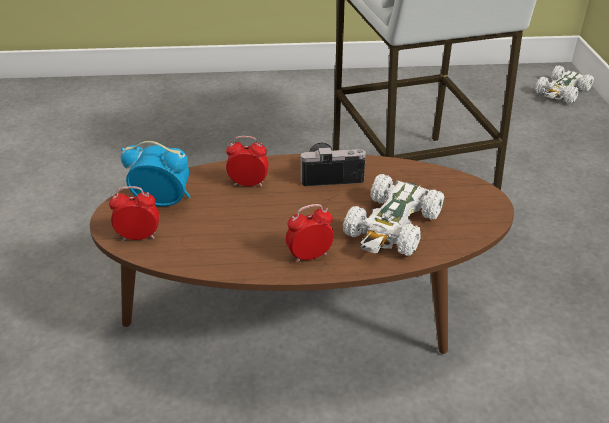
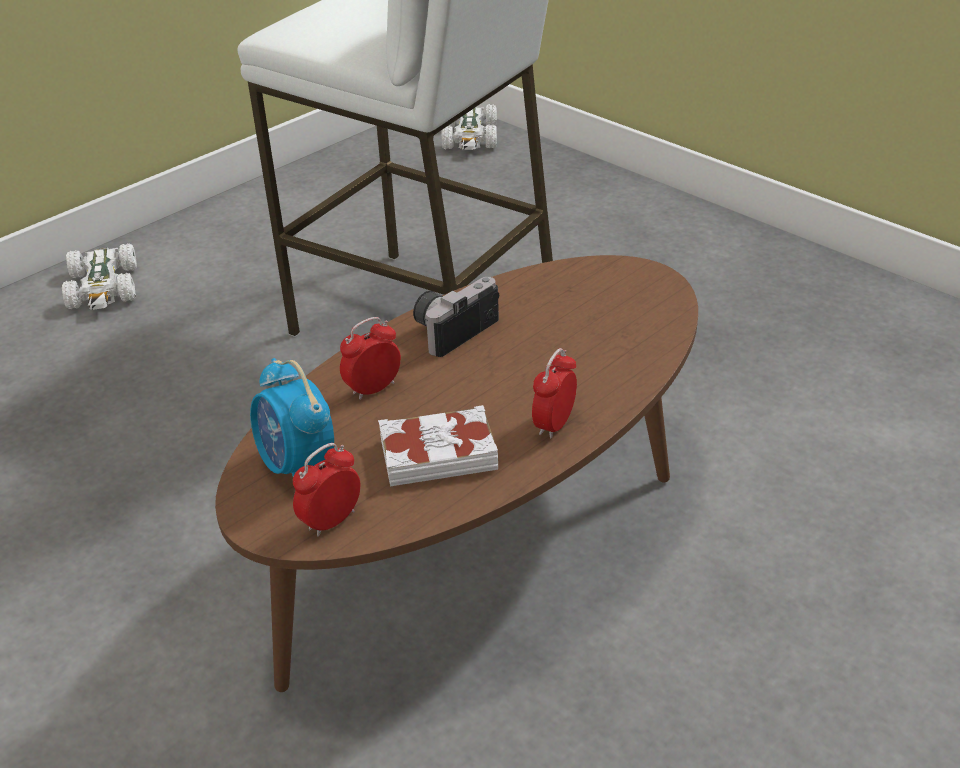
camera: 40 degrees left, 0 degrees up
alarm clock [121,141,190,206] -> alarm clock turned 90 degrees counterclockwise [250,358,334,477]
white toy car [343,174,444,256] -> white toy car moved to [62,243,137,310]
none -> white book [378,405,498,486]

